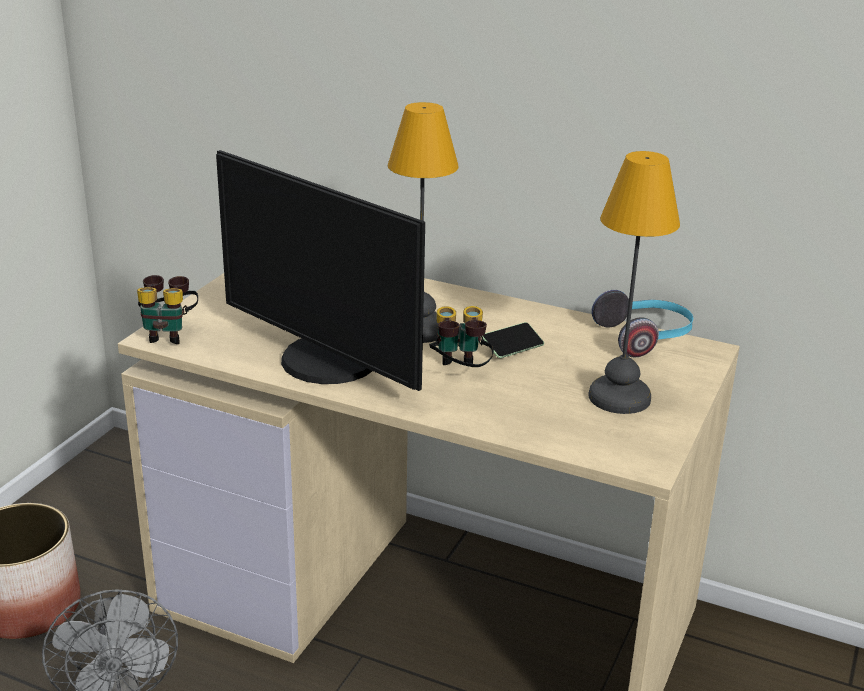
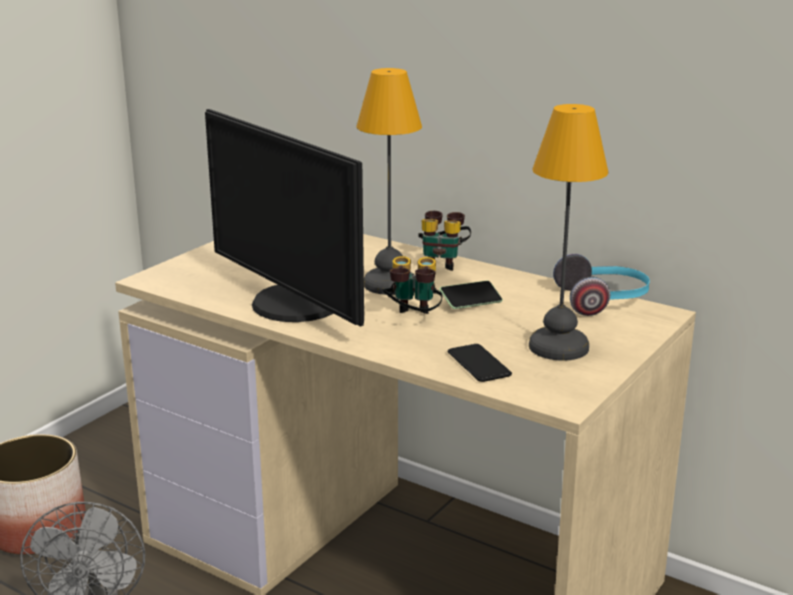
camera: 10 degrees right, 5 degrees down
binoculars [137,275,198,344] -> binoculars moved to [419,211,471,271]
none -> phone [448,344,512,382]

